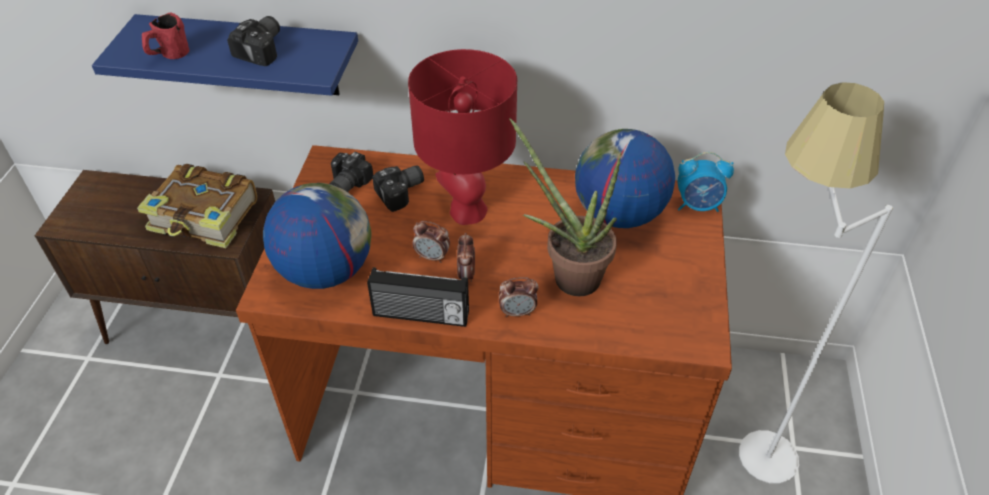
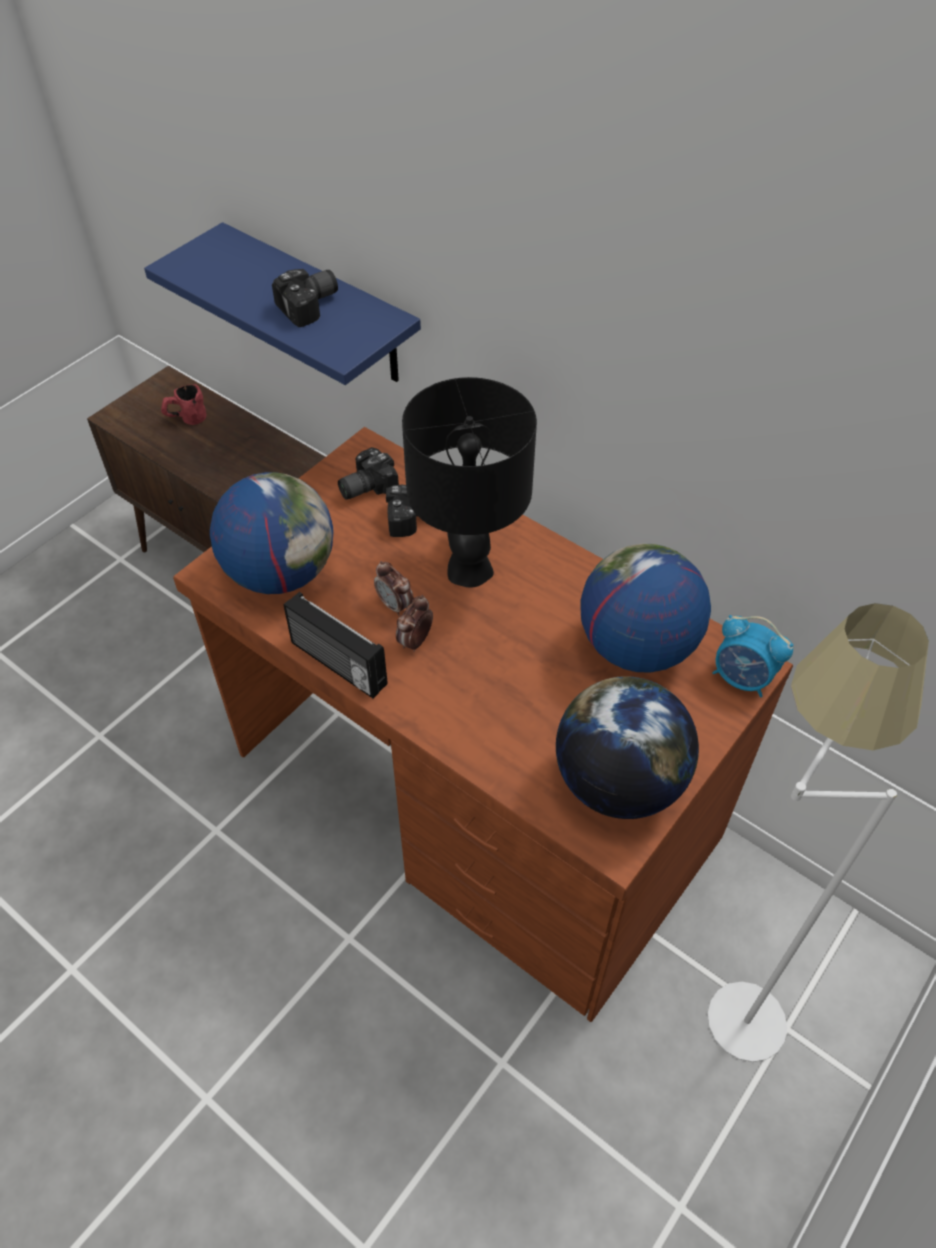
camera: 30 degrees right, 5 degrees up
book [137,164,257,248] -> none
red mug [142,13,189,59] -> red mug moved to [161,384,206,425]
red table lamp [408,49,517,225] -> black table lamp [402,377,537,587]
alarm clock [499,277,539,317] -> none
potted plant [509,118,622,296] -> none
none -> globe [556,676,699,819]

